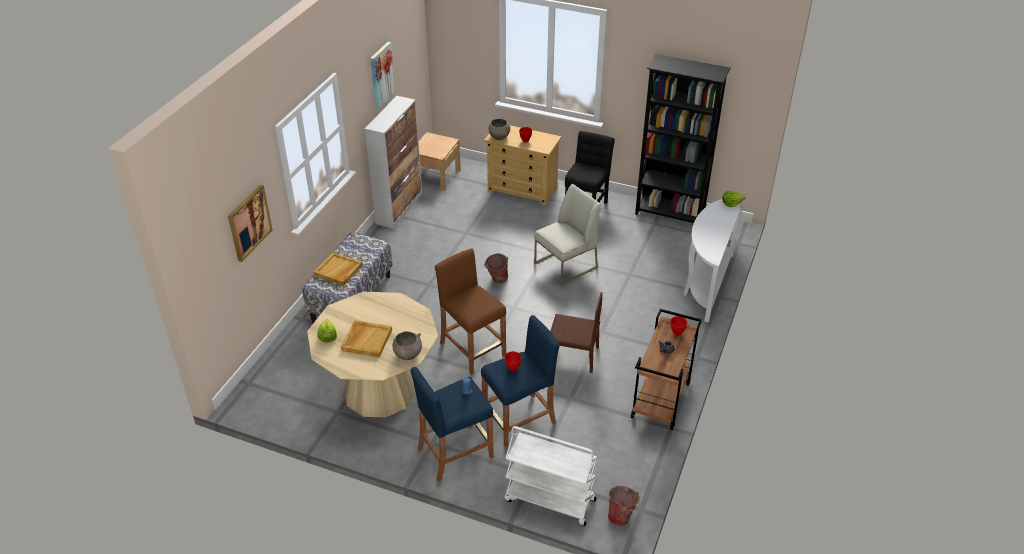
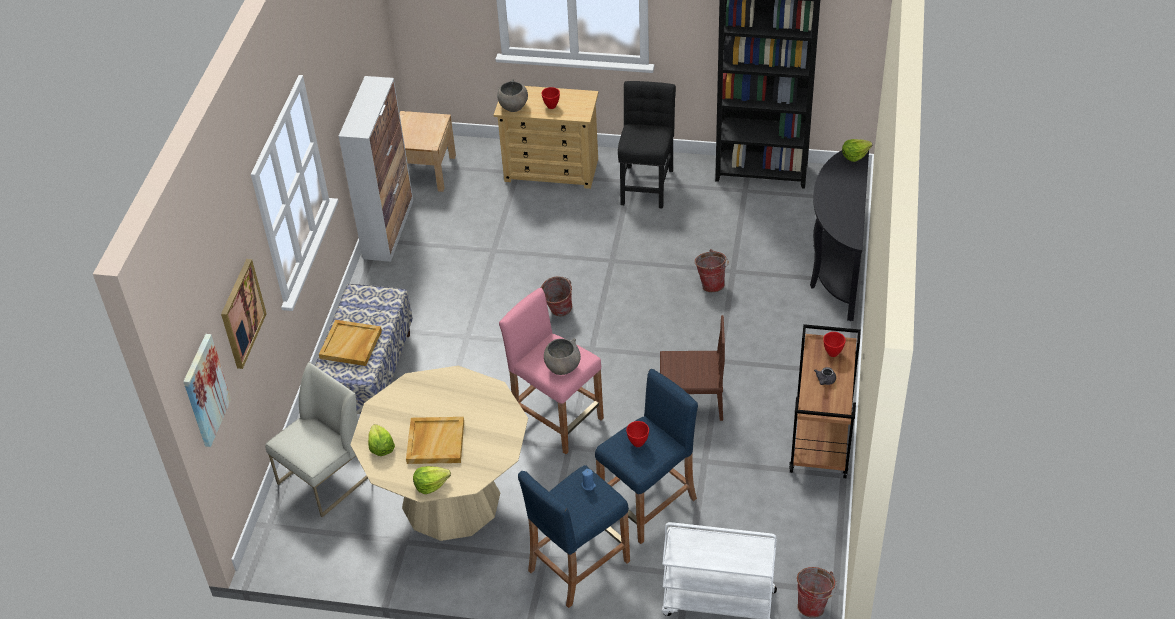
camera: 10 degrees left, 5 degrees up
picture [370,42,395,109] -> picture moved to [183,334,231,447]
grey bowl [393,331,422,360] -> grey bowl moved to [544,338,581,375]
brown stool [435,248,506,375] -> pink stool [499,288,604,454]
white chair [534,183,601,286] -> white chair moved to [265,362,368,517]
white console table [684,199,744,322] -> black console table [810,150,869,321]
none -> lettuce [413,466,451,494]
none -> bucket [695,249,729,292]

